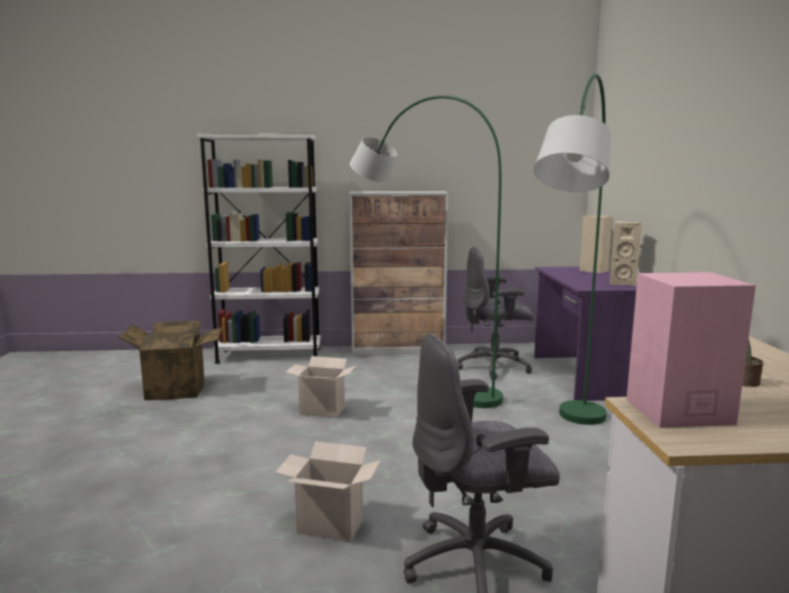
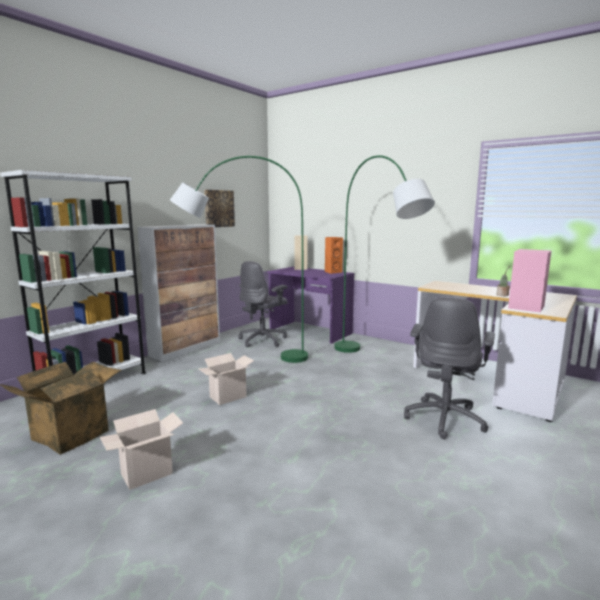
camera: 50 degrees left, 0 degrees up
cardboard box [275,441,381,542] -> cardboard box moved to [100,409,183,490]
beige speaker [609,221,642,286] -> orange speaker [325,237,343,274]
none -> picture [204,190,235,227]

